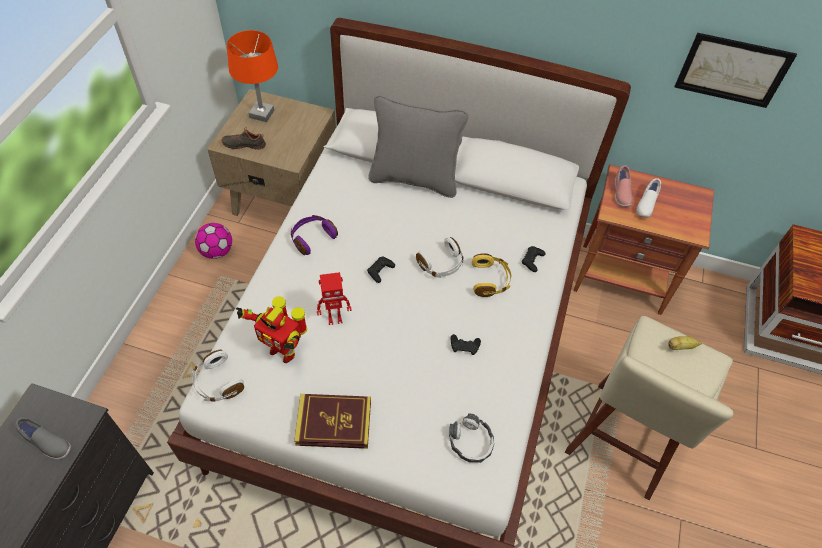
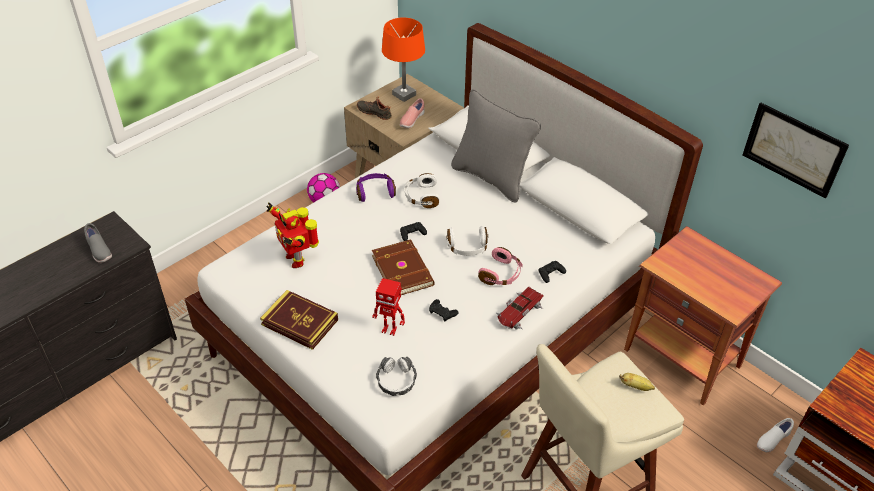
camera: 30 degrees right, 10 degrees down
white headphones [190,350,244,401] -> white headphones moved to [405,173,440,208]
toy robot [317,272,352,325] -> toy robot moved to [372,278,405,336]
yellow headphones [472,253,511,297] -> pink headphones [478,247,523,285]
pink shoe [614,165,633,207] -> pink shoe moved to [400,98,425,128]
white shoe [636,178,661,218] -> white shoe moved to [757,418,794,452]
none -> brown book [372,240,435,295]
none -> toy car [496,286,544,330]

